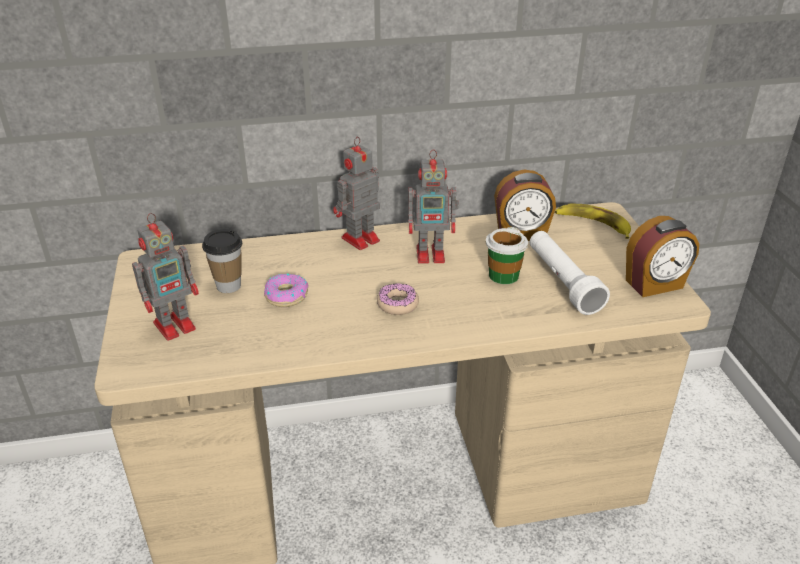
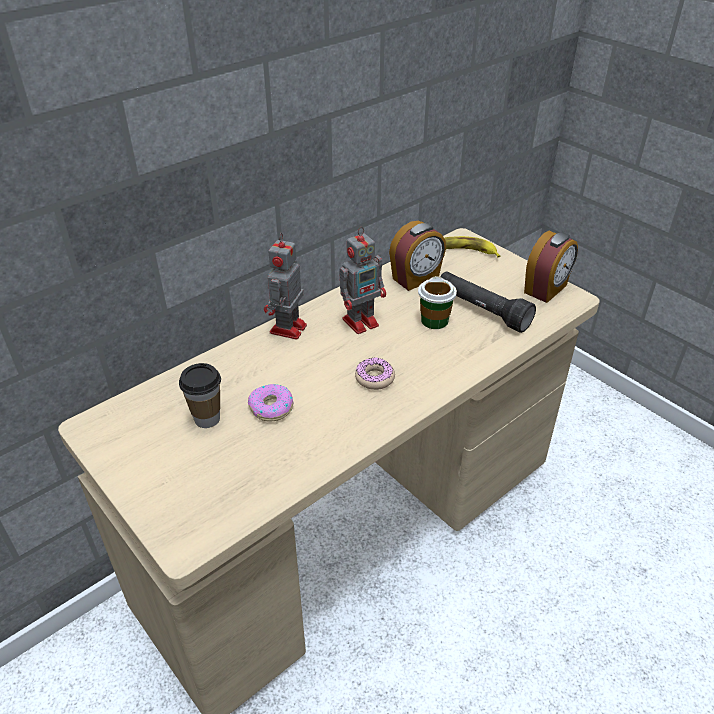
camera: 30 degrees left, 5 degrees up
toy robot [132,213,199,341] -> none
white flashlight [530,231,610,315] -> black flashlight [440,272,536,333]

